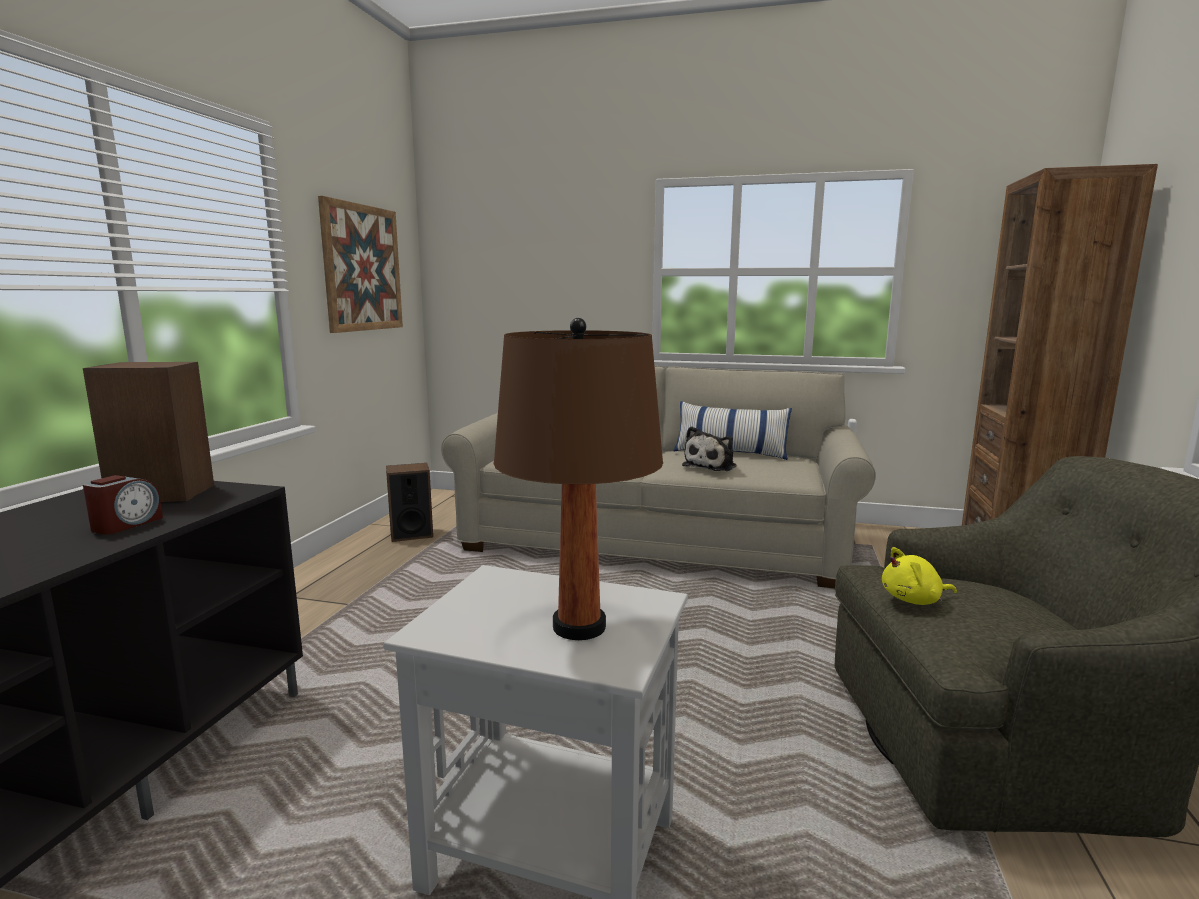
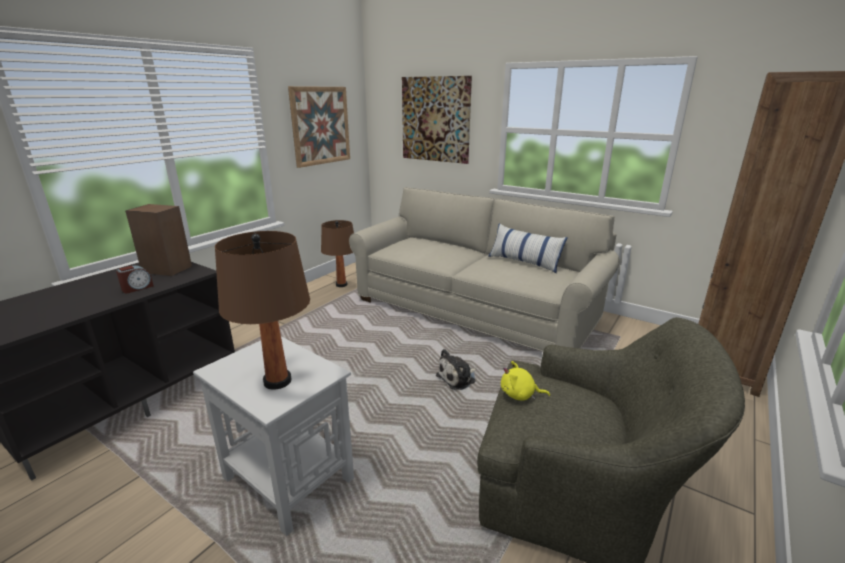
camera: 20 degrees right, 10 degrees up
speaker [386,463,433,542] -> brown table lamp [321,220,354,287]
plush toy [682,426,736,471] -> plush toy moved to [436,349,476,390]
none -> picture [402,76,472,164]

